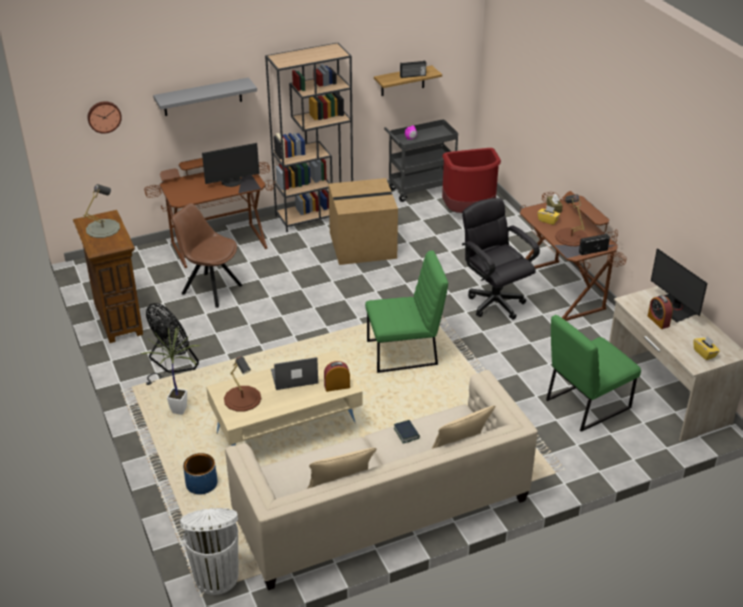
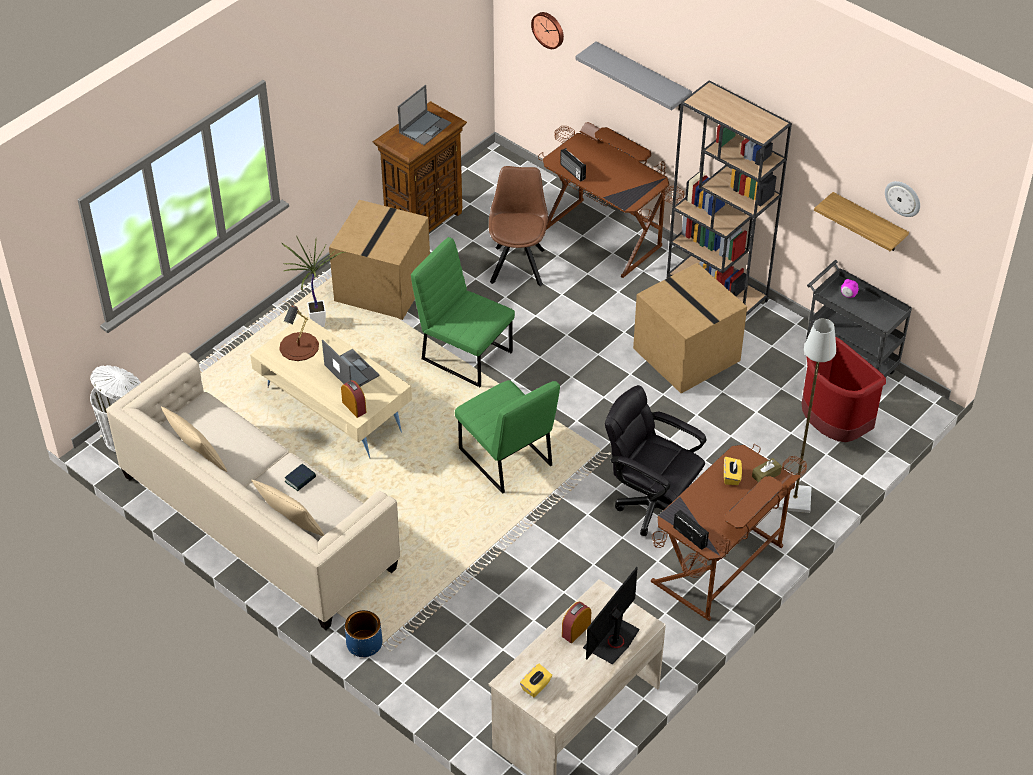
camera: 65 degrees right, 10 degrees up
grey table lamp [83,184,120,238] -> laptop [398,85,451,145]
black fan [146,303,199,385] -> cardboard box [329,200,430,320]
blue planter [183,453,217,494] -> blue planter moved to [345,610,382,657]
monitor [202,143,259,187] -> none
radio [400,60,426,78] -> radio moved to [560,148,586,182]
black office chair [462,198,540,320] -> black office chair turned 90 degrees counterclockwise [605,385,706,536]
green chair [546,315,641,432] -> green chair moved to [411,237,515,387]
brown table lamp [555,194,588,246] -> none
none -> grey floor lamp [779,318,836,513]
none -> wall clock [885,181,920,217]

